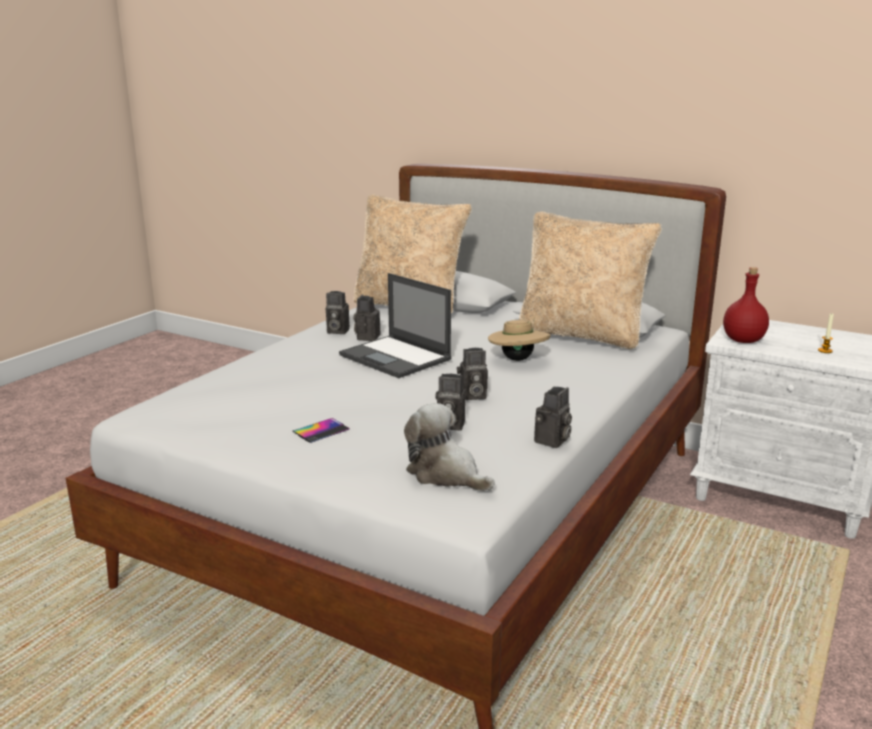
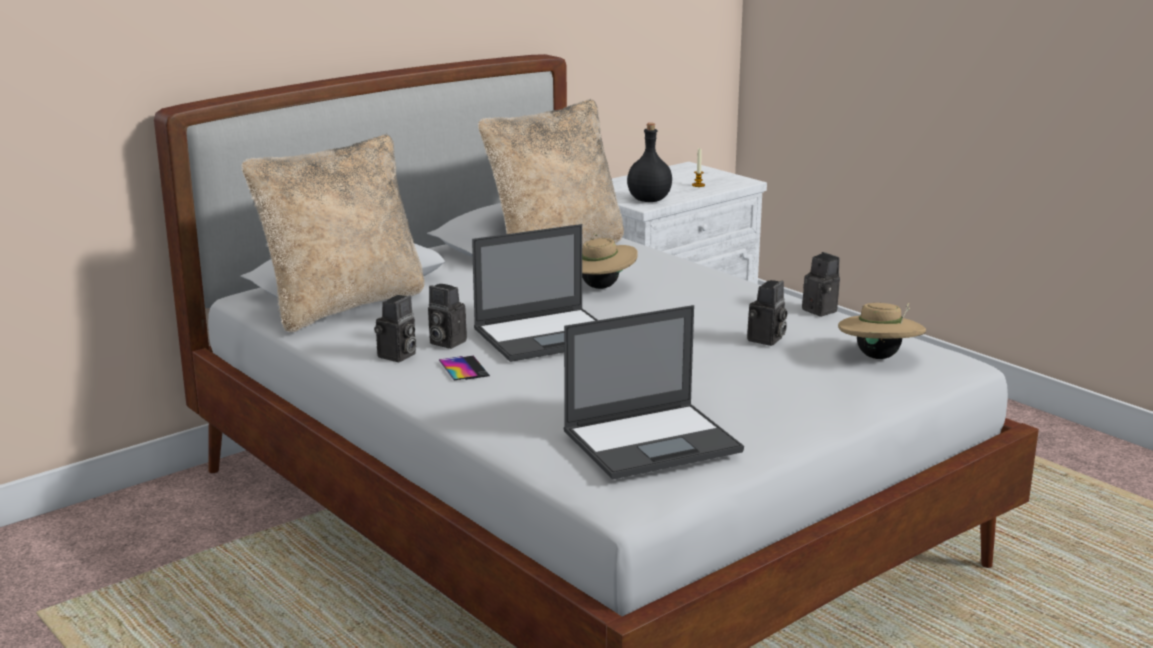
camera: 70 degrees left, 0 degrees up
phone [293,418,350,443] -> phone moved to [439,356,490,380]
plush toy [404,403,495,491] -> beige hat [838,303,926,359]
camera [457,348,488,400] -> none
red bottle [723,267,769,343] -> black bottle [627,123,672,202]
none -> laptop [564,305,744,479]

